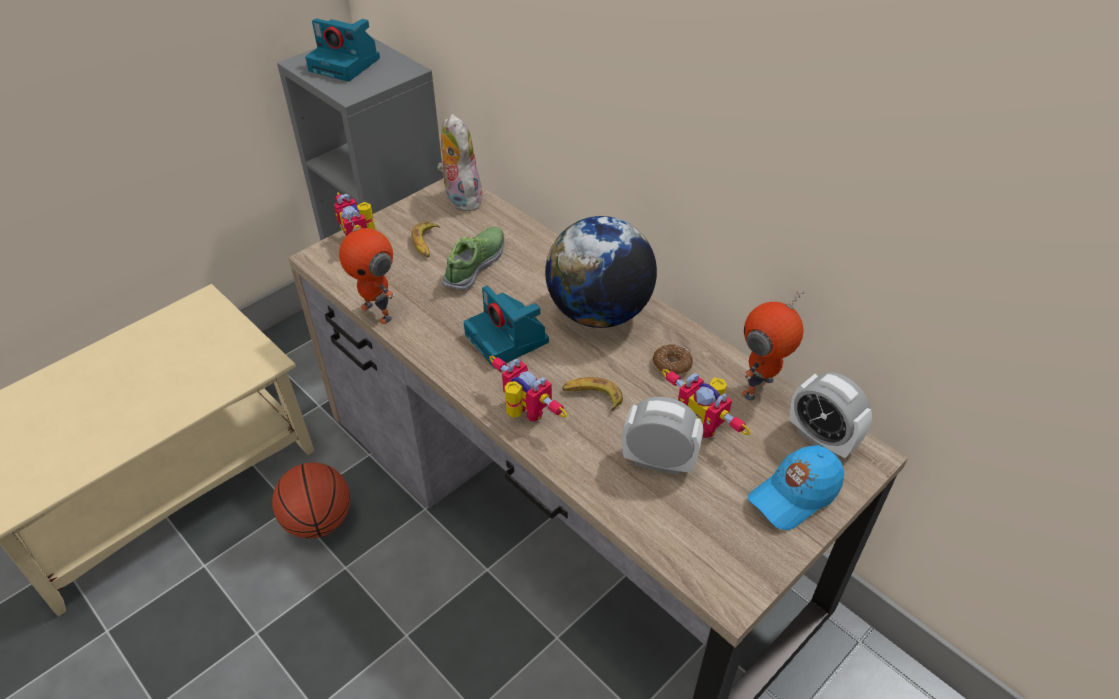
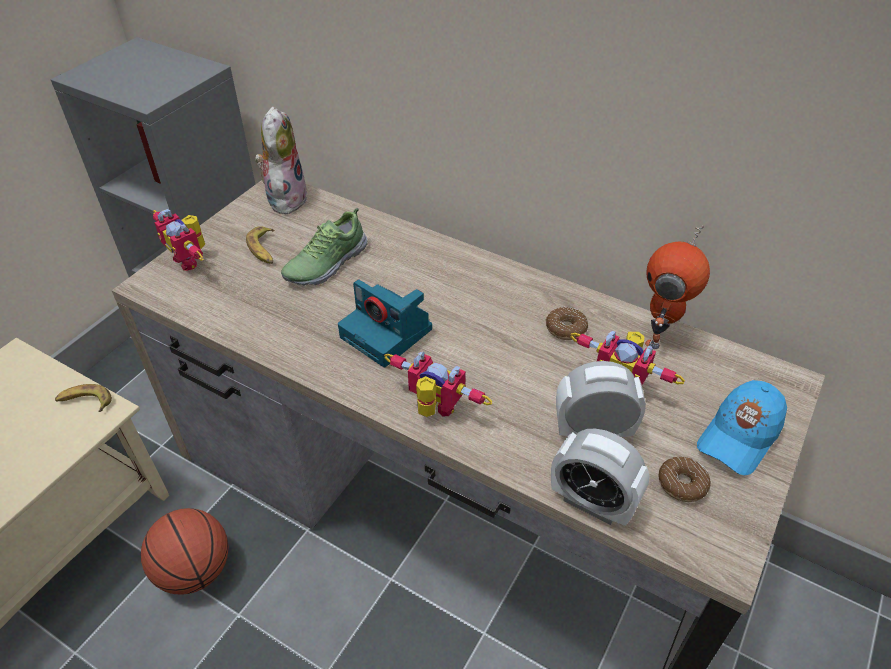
camera: 15 degrees left, 0 degrees up
camera [305,18,380,82] -> none
toy robot [339,213,395,324] -> none
plush toy [437,114,482,211] -> plush toy turned 45 degrees clockwise [255,107,308,214]
shoe [442,227,505,290] -> shoe turned 150 degrees counterclockwise [281,208,368,286]
globe [545,216,657,328] -> none
banana [562,377,623,411] -> banana moved to [55,384,112,412]
alarm clock [789,373,872,458] -> alarm clock moved to [551,429,650,526]
none -> donut [658,457,711,502]

